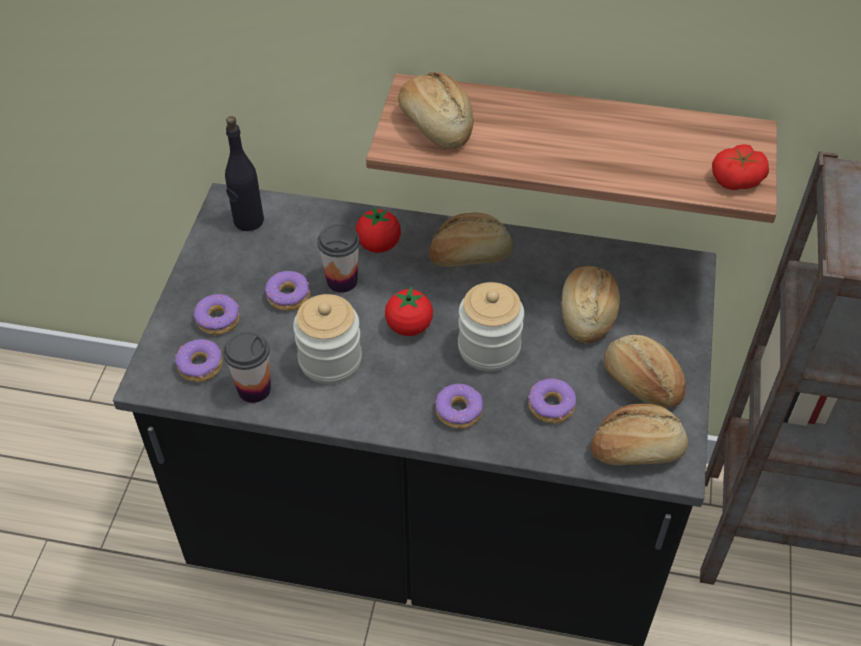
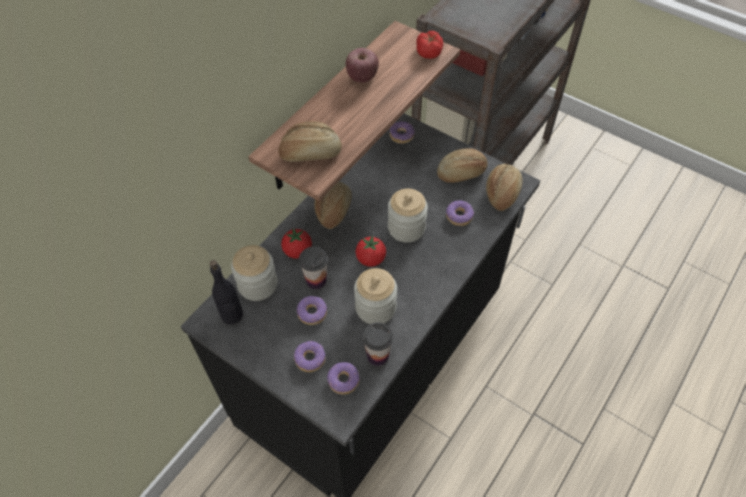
camera: 65 degrees left, 5 degrees up
donut [435,384,483,429] -> donut moved to [390,121,415,144]
bread [562,266,620,344] -> none
none -> jar [231,245,277,301]
none -> apple [346,48,379,83]

